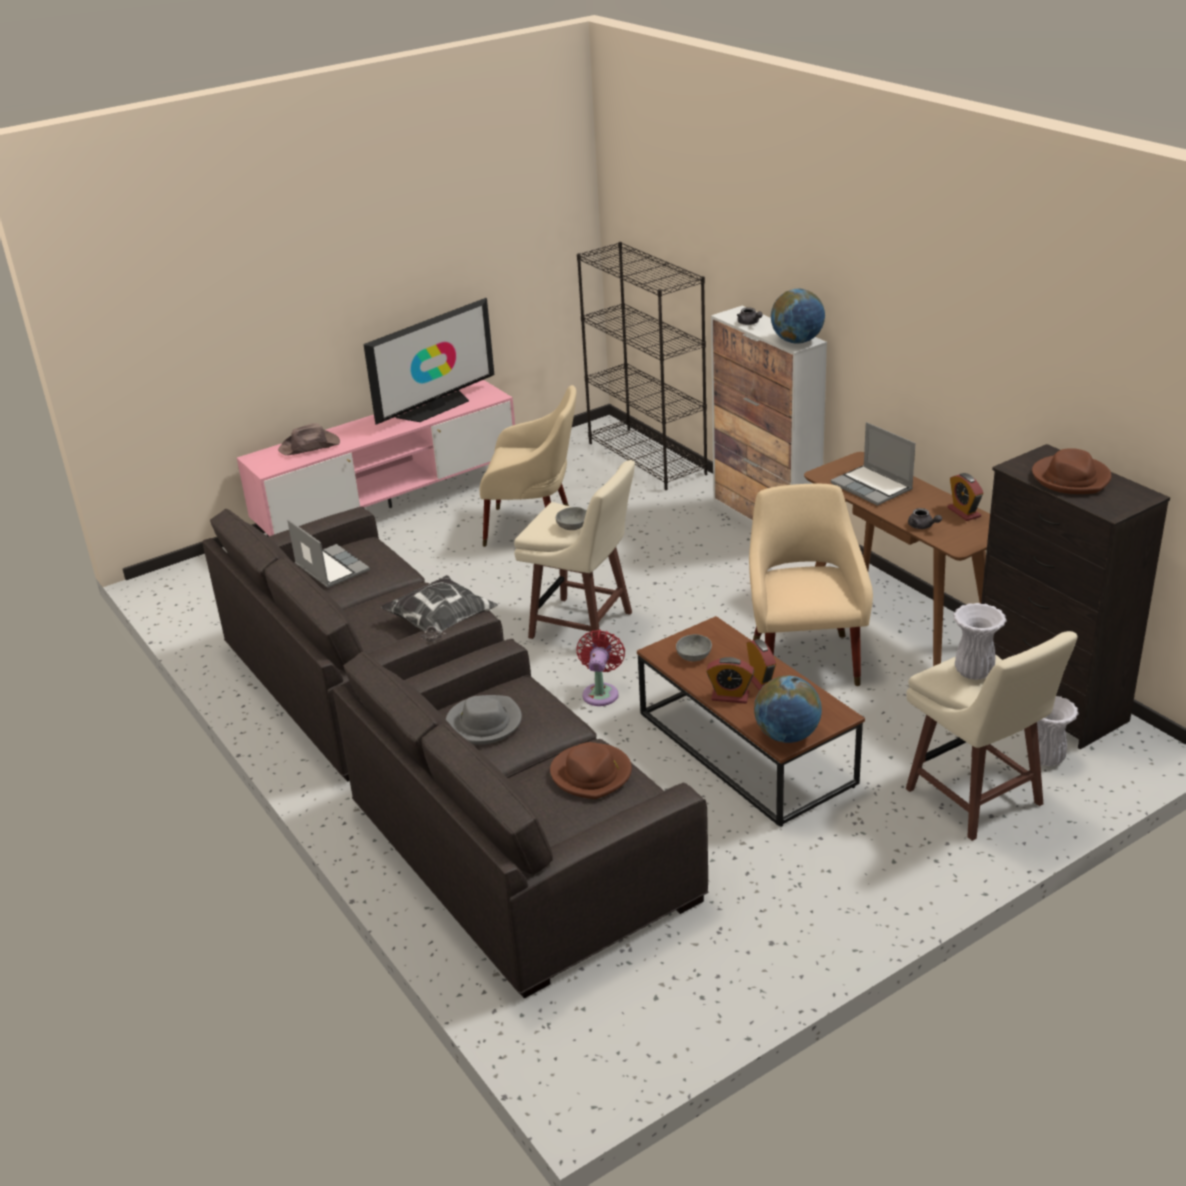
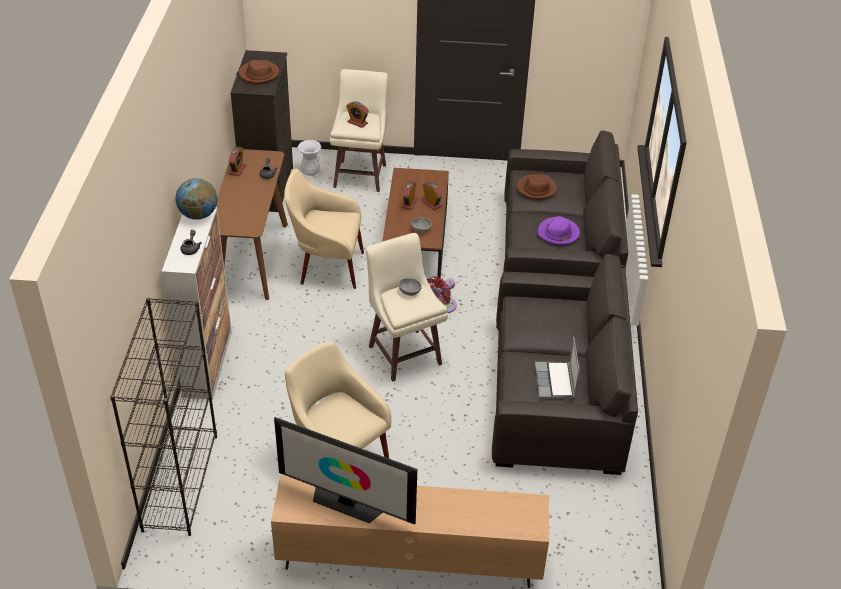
camera: 145 degrees left, 10 degrees up
pink tv stand [237,380,515,537] -> brown tv stand [271,476,549,588]
brown hat [278,423,340,455] -> none
television [363,298,495,425] -> television turned 150 degrees counterclockwise [274,417,417,525]
pillow [381,575,498,642] -> none
grey hat [446,695,522,745] -> purple hat [538,216,580,245]
beige armchair [749,483,873,686] -> beige armchair turned 60 degrees clockwise [284,169,364,289]
globe [754,676,822,743] -> none
laptop [830,422,915,506] -> none
white vase [953,603,1006,680] -> alarm clock [346,101,369,128]

